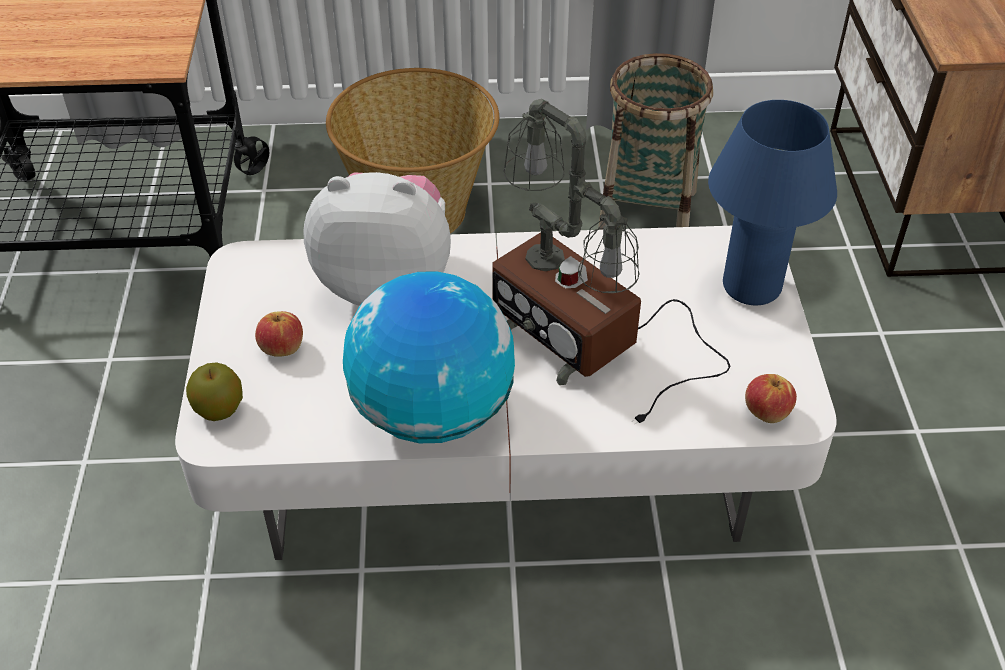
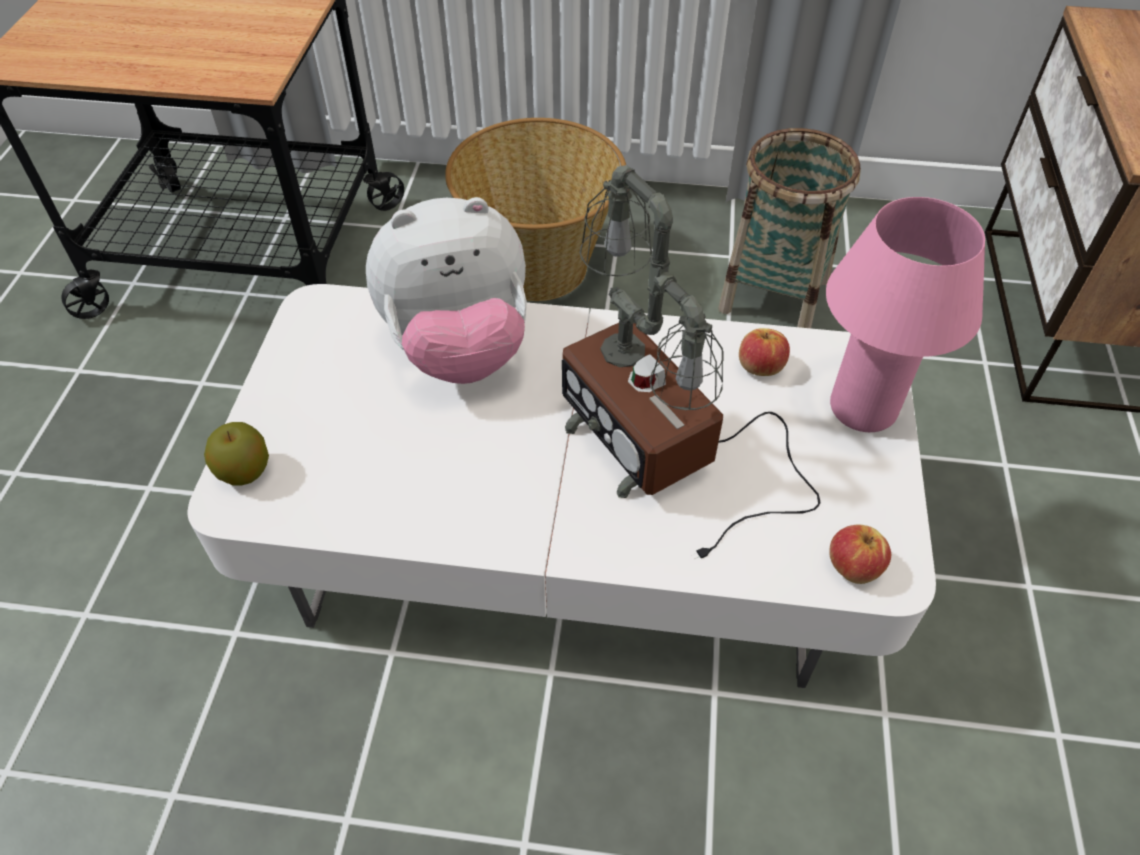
camera: 10 degrees right, 5 degrees up
apple [255,311,303,357] -> apple moved to [739,328,790,376]
plush toy [303,172,451,306] -> plush toy turned 150 degrees clockwise [366,197,527,384]
globe [343,271,515,443] -> none
blue table lamp [708,100,837,305] -> pink table lamp [826,197,985,432]

